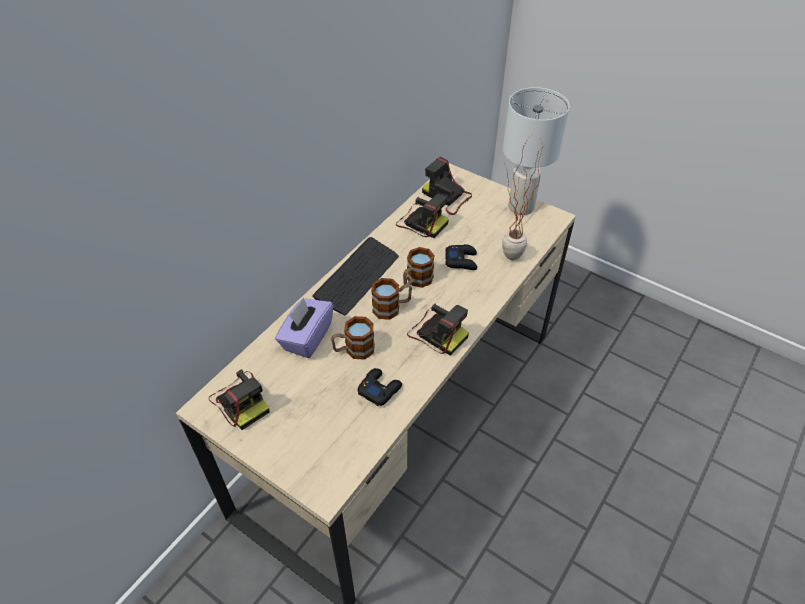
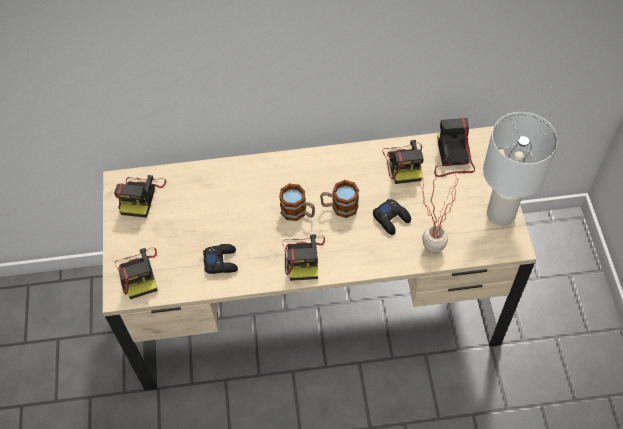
camera: 50 degrees right, 10 degrees up
purple tissue box [275,297,333,358] -> none
keyboard [312,237,399,315] -> none
mug [331,316,375,360] -> none
none -> camera [115,248,157,299]

